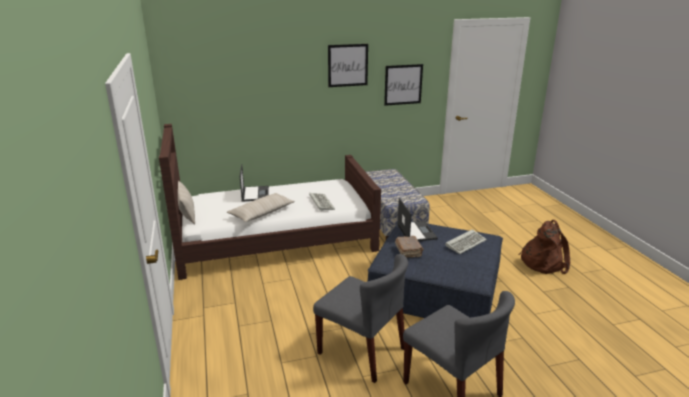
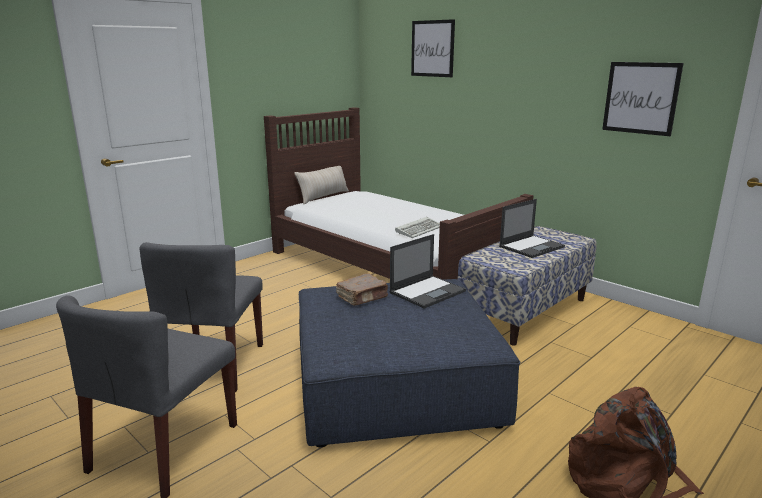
camera: 60 degrees right, 5 degrees down
beige pillow [227,193,295,222] -> none
laptop [240,164,269,202] -> laptop moved to [499,199,565,258]
picture [328,44,368,87] -> picture moved to [411,19,455,77]
keyboard [445,229,487,254] -> none

